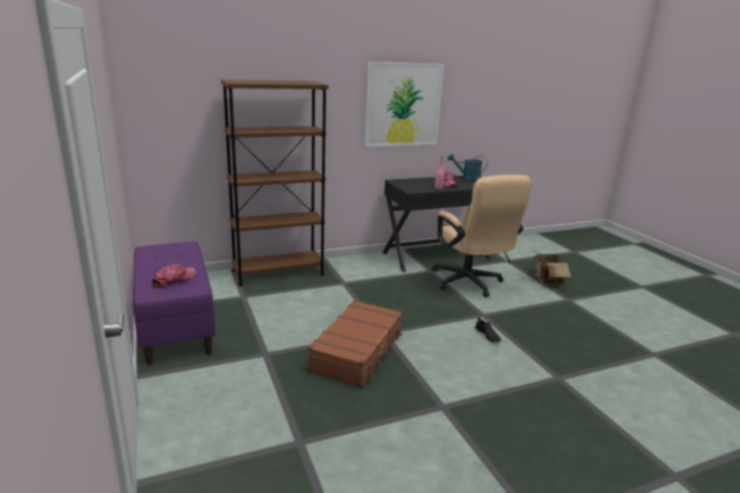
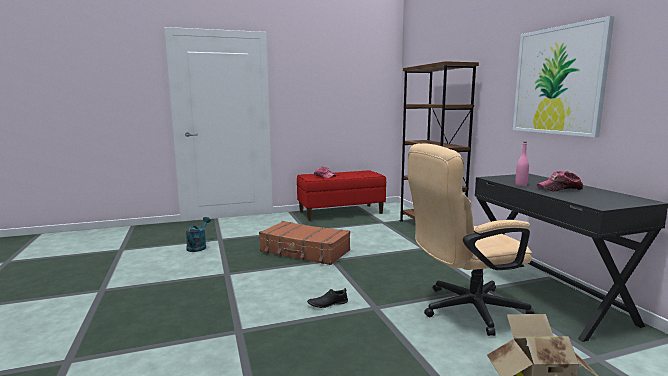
camera: 95 degrees right, 10 degrees down
purple bench [133,241,216,365] -> red bench [297,170,386,221]
turquoise watering can [448,154,488,182] -> turquoise watering can moved to [186,217,211,252]

